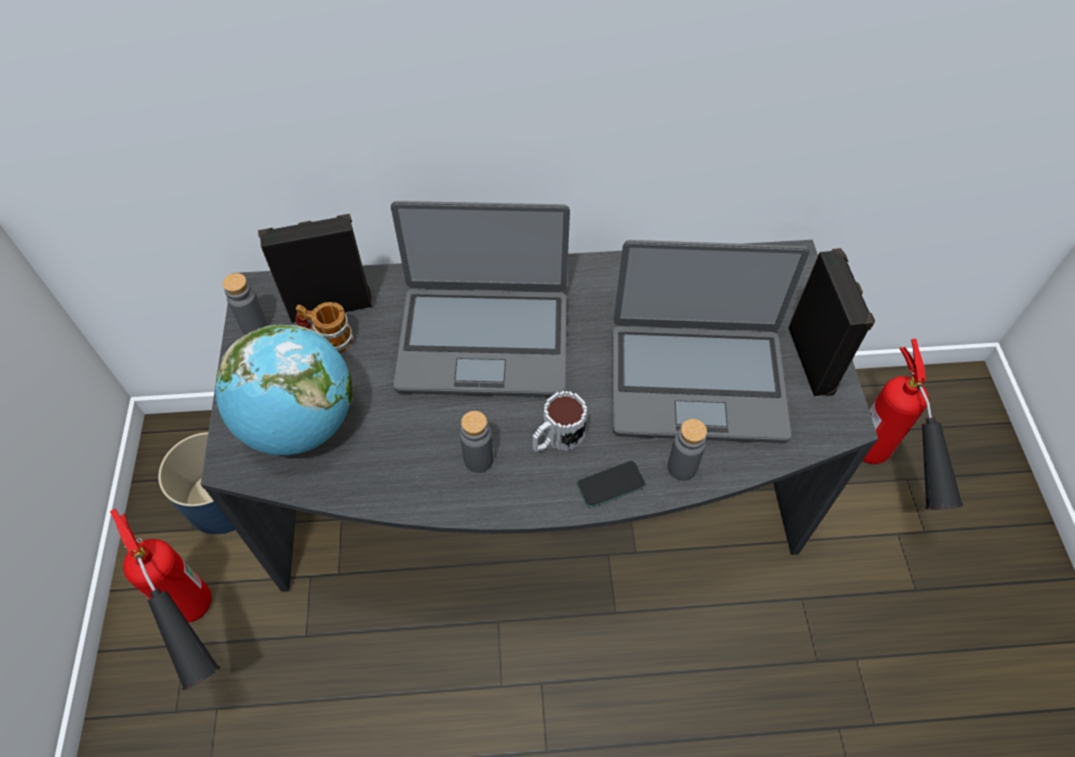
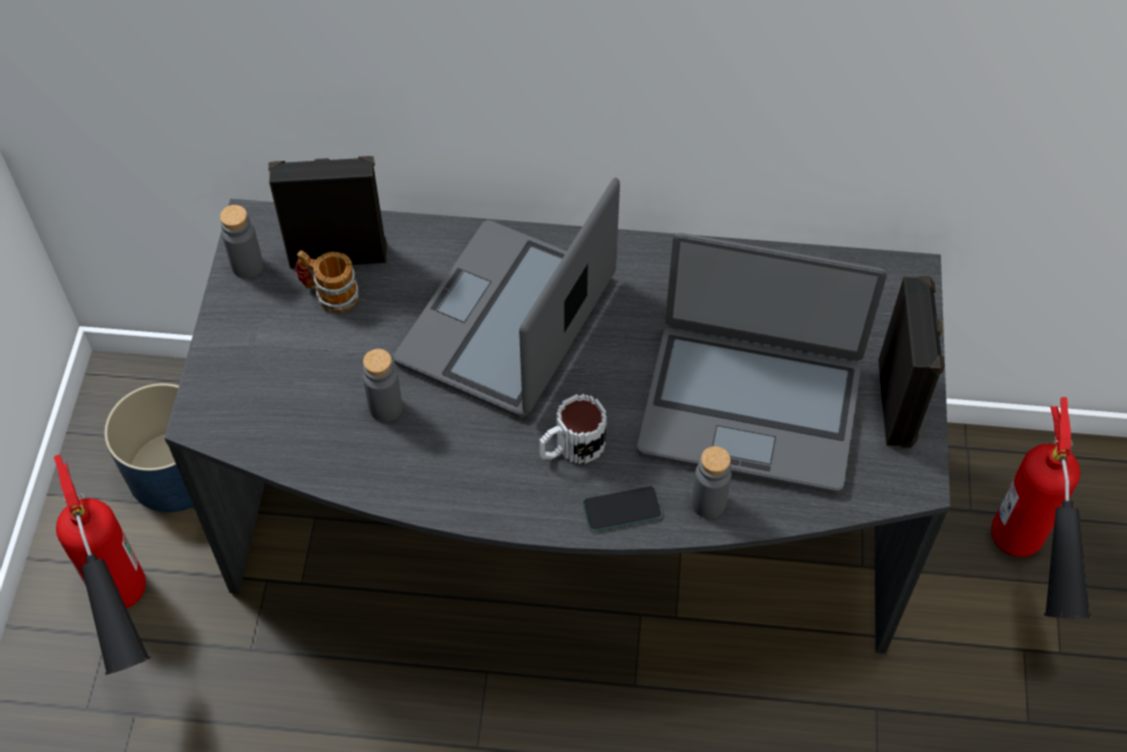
camera: 10 degrees right, 0 degrees up
globe [215,324,353,455] -> none
laptop [391,201,570,397] -> laptop turned 105 degrees clockwise [393,178,620,418]
grey bottle [460,411,493,473] -> grey bottle moved to [363,349,402,422]

